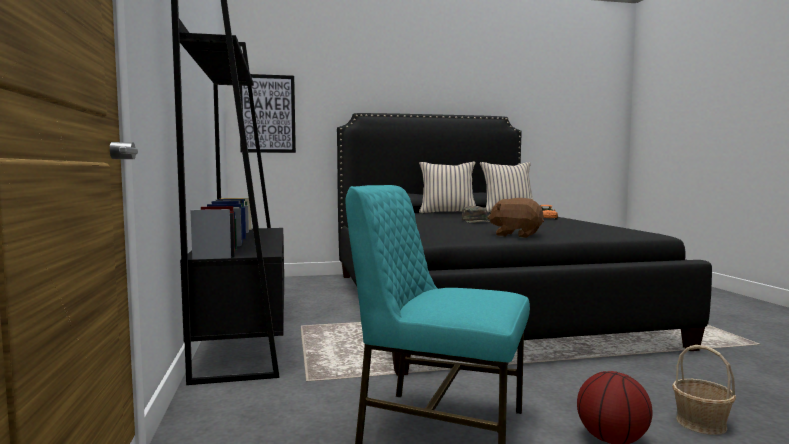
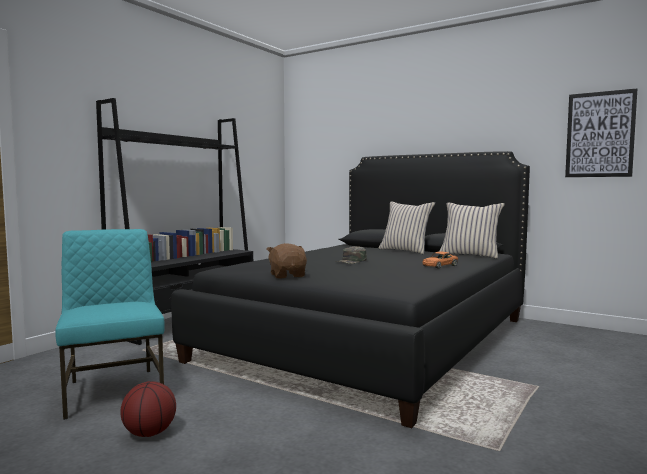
camera: 45 degrees right, 0 degrees up
picture [239,74,296,153] -> picture moved to [565,88,638,177]
basket [672,345,736,435] -> none

